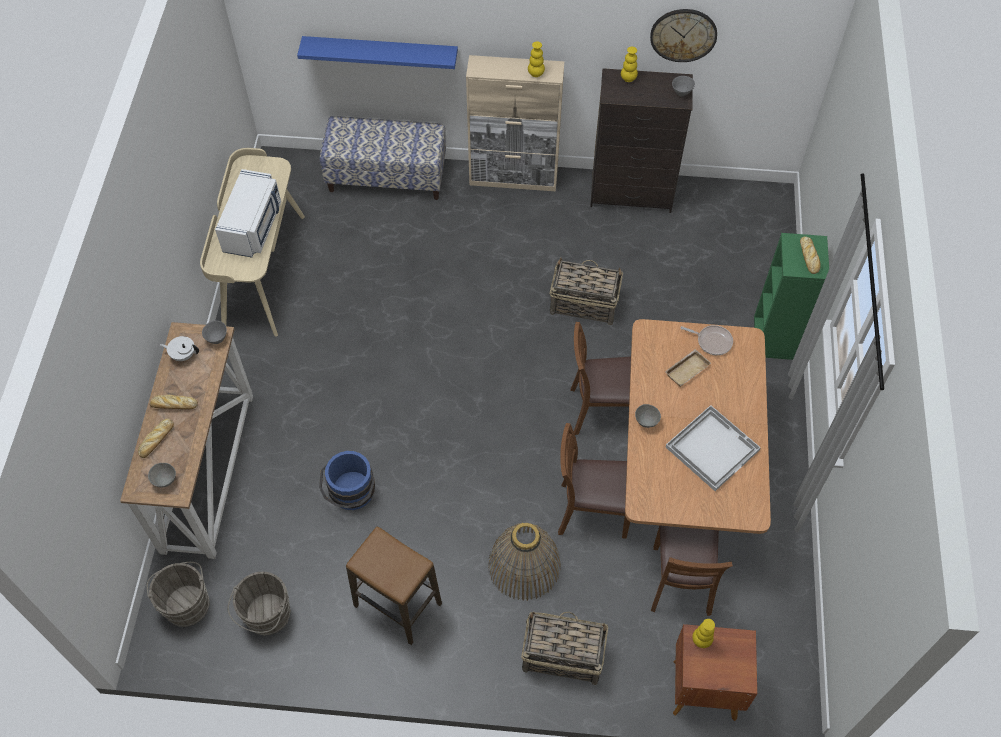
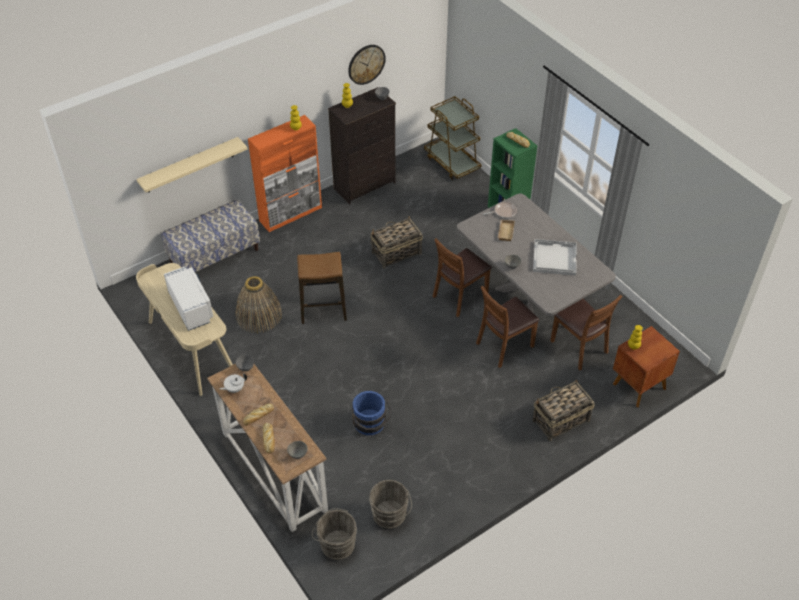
camera: 40 degrees left, 10 degrees down
blue shelf [297,36,458,69] -> beige shelf [136,137,248,193]
stool [346,527,442,645] -> stool moved to [297,252,347,324]
beige cabinet [466,55,564,191] -> orange cabinet [248,115,322,232]
basket [488,523,561,601] -> basket moved to [236,276,282,333]
brown dining table [625,319,771,534] -> grey dining table [457,193,616,316]
none -> brown cart [424,96,482,180]

